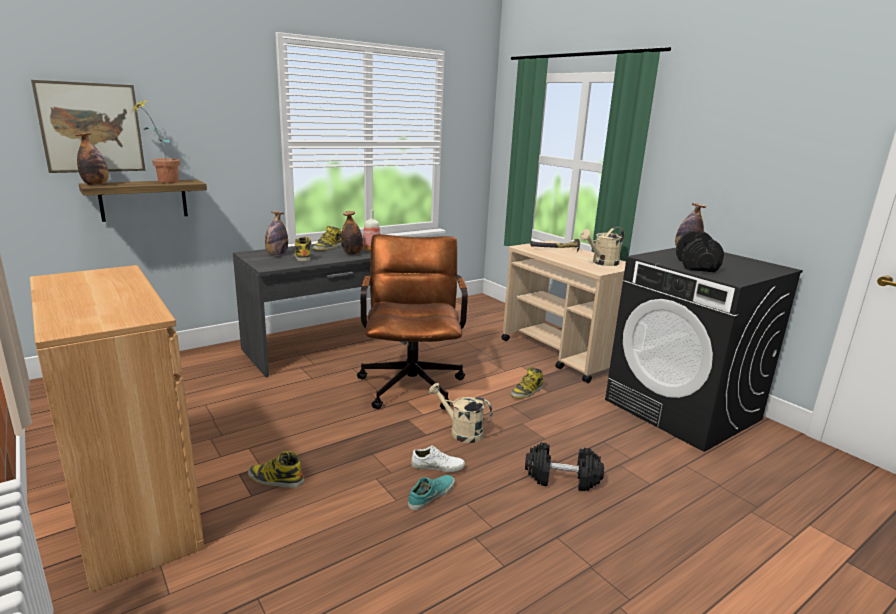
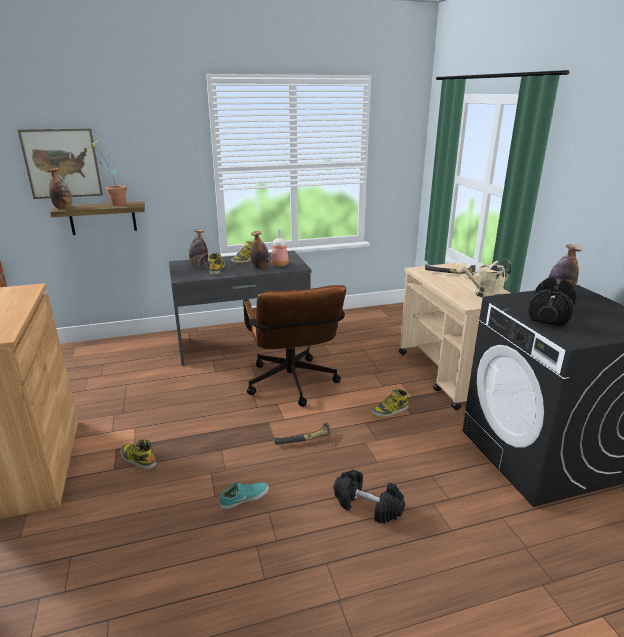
camera: 20 degrees right, 5 degrees up
brown office chair [357,234,468,410] -> brown office chair turned 150 degrees clockwise [243,285,346,407]
white shoe [411,445,466,472] -> none
beige watering can [429,383,493,443] -> hammer [274,422,331,445]

